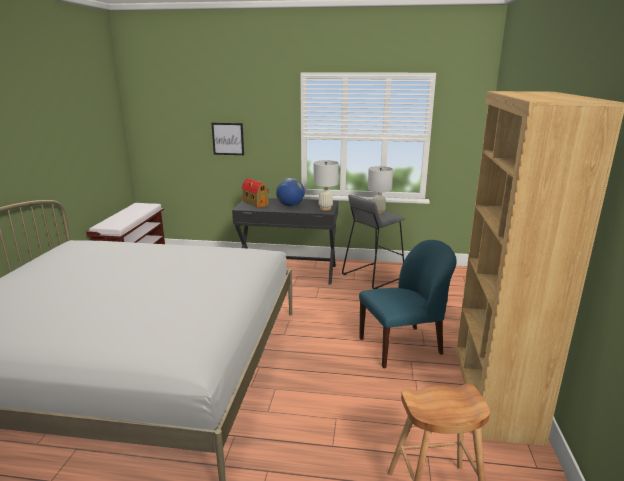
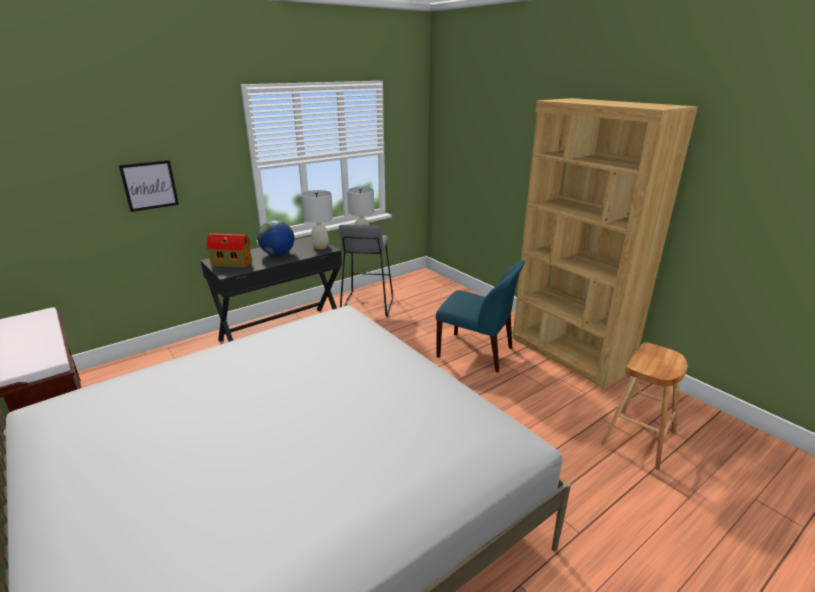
camera: 45 degrees left, 5 degrees up
blue chair [359,240,457,368] -> blue chair turned 90 degrees clockwise [436,260,525,372]

